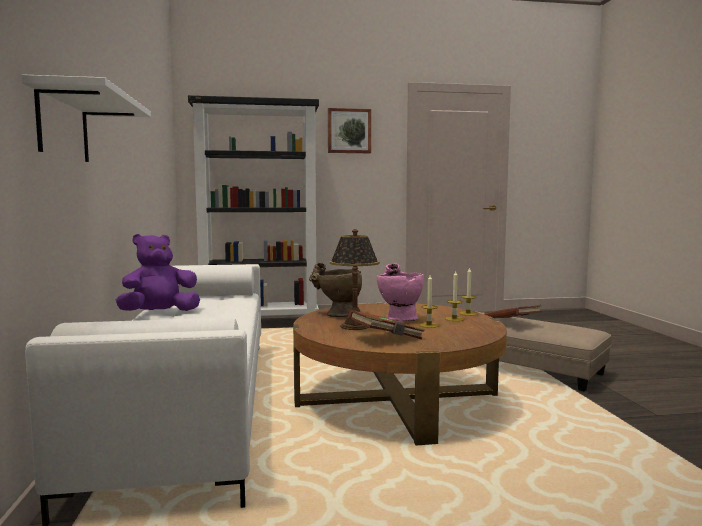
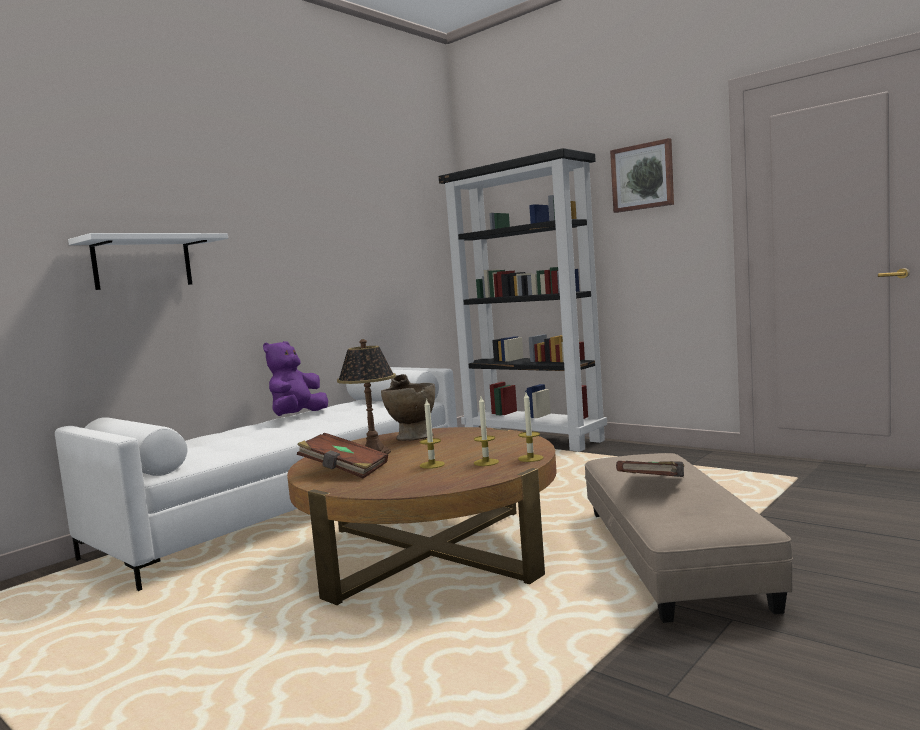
camera: 50 degrees right, 0 degrees up
purple plush toy [116,234,200,311] -> purple plush toy turned 75 degrees counterclockwise [263,341,328,416]
pink vase [377,263,424,321] -> none

